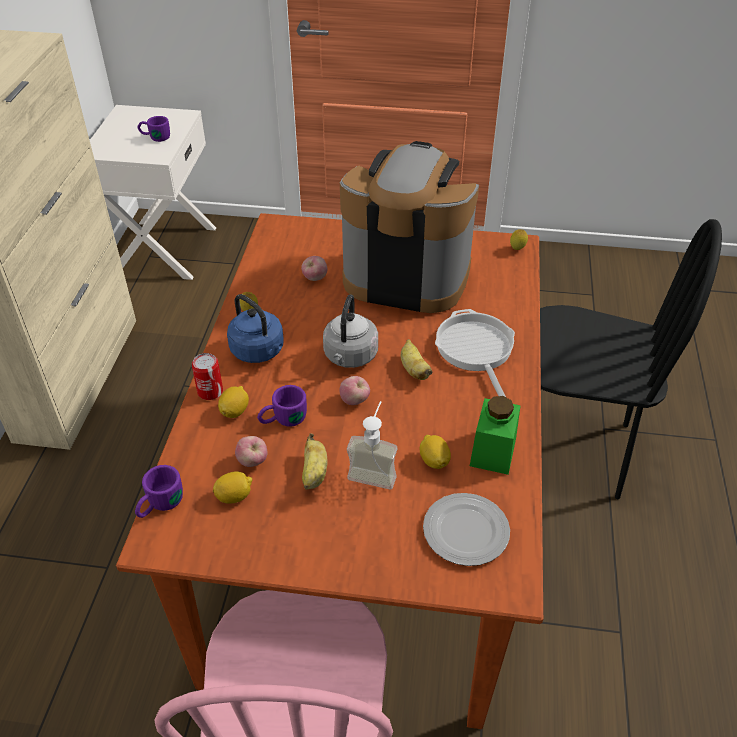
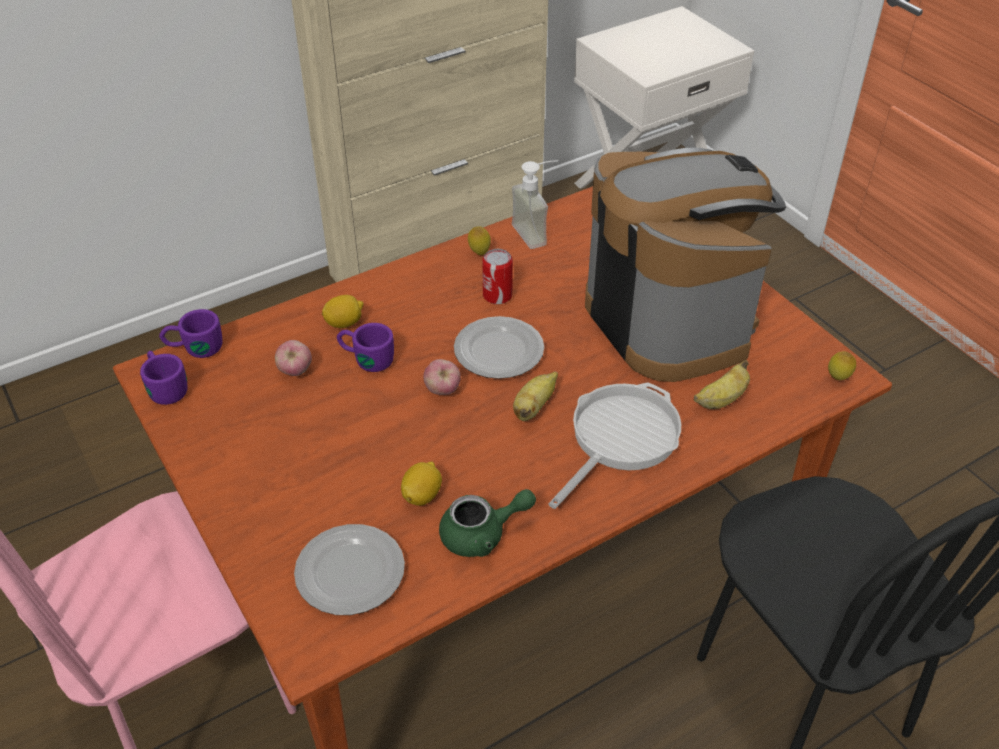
camera: 50 degrees right, 0 degrees up
purple mug [137,116,170,142] -> purple mug moved to [140,351,187,405]
can [192,353,223,400] -> can moved to [482,249,513,304]
lemon [213,471,252,504] -> none
blue kettle [227,294,284,363] -> none
apple [301,256,327,281] -> none
banana [302,433,328,490] -> banana moved to [694,360,750,409]
grey kettle [323,294,378,368] -> plate [454,316,544,379]
soap dispenser [347,401,397,490] -> soap dispenser moved to [512,160,559,249]
green jar [470,396,521,475] -> green teapot [439,489,536,557]

